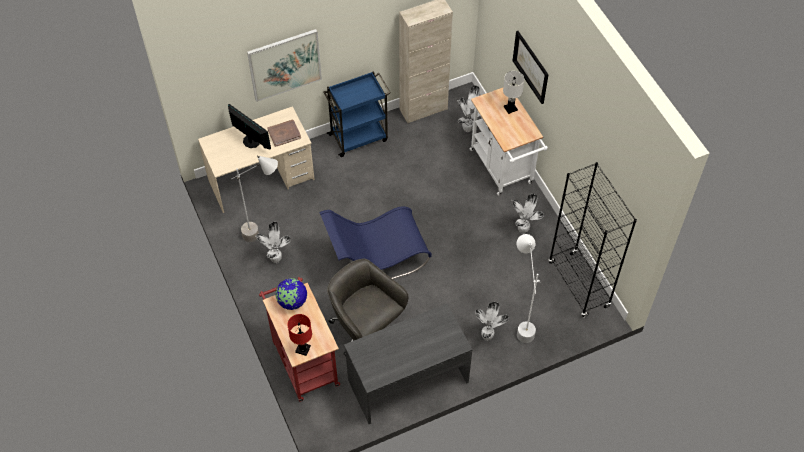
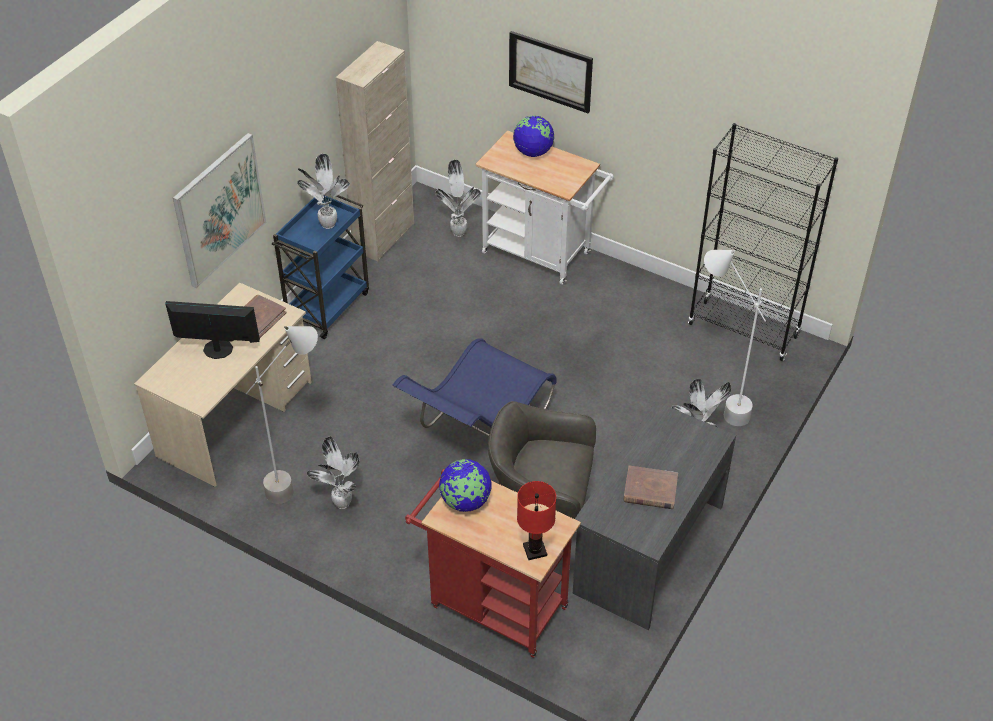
camera: 35 degrees left, 10 degrees down
white table lamp [503,71,524,114] -> globe [513,116,554,157]
potted plant [512,194,543,234] -> potted plant moved to [297,154,350,229]
none -> brown book [624,465,678,509]

